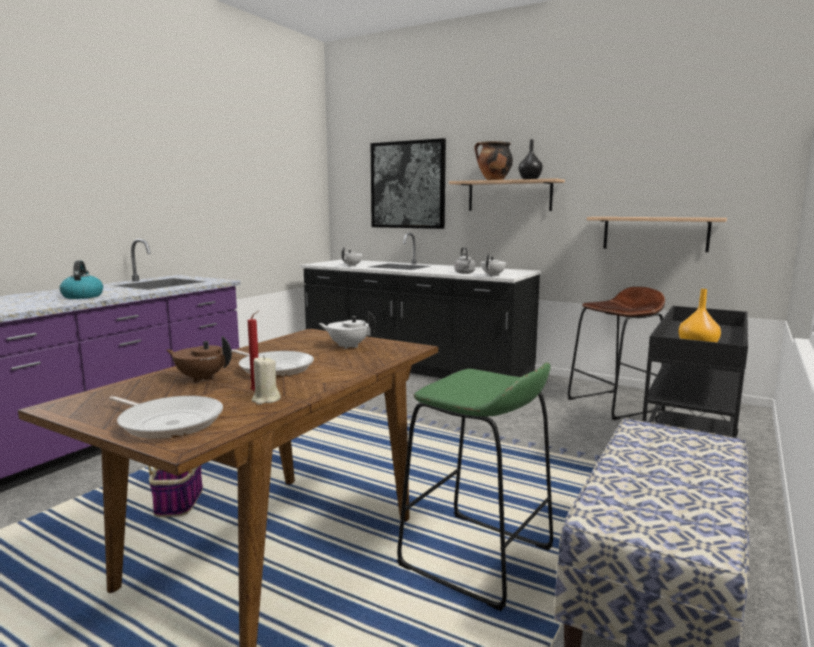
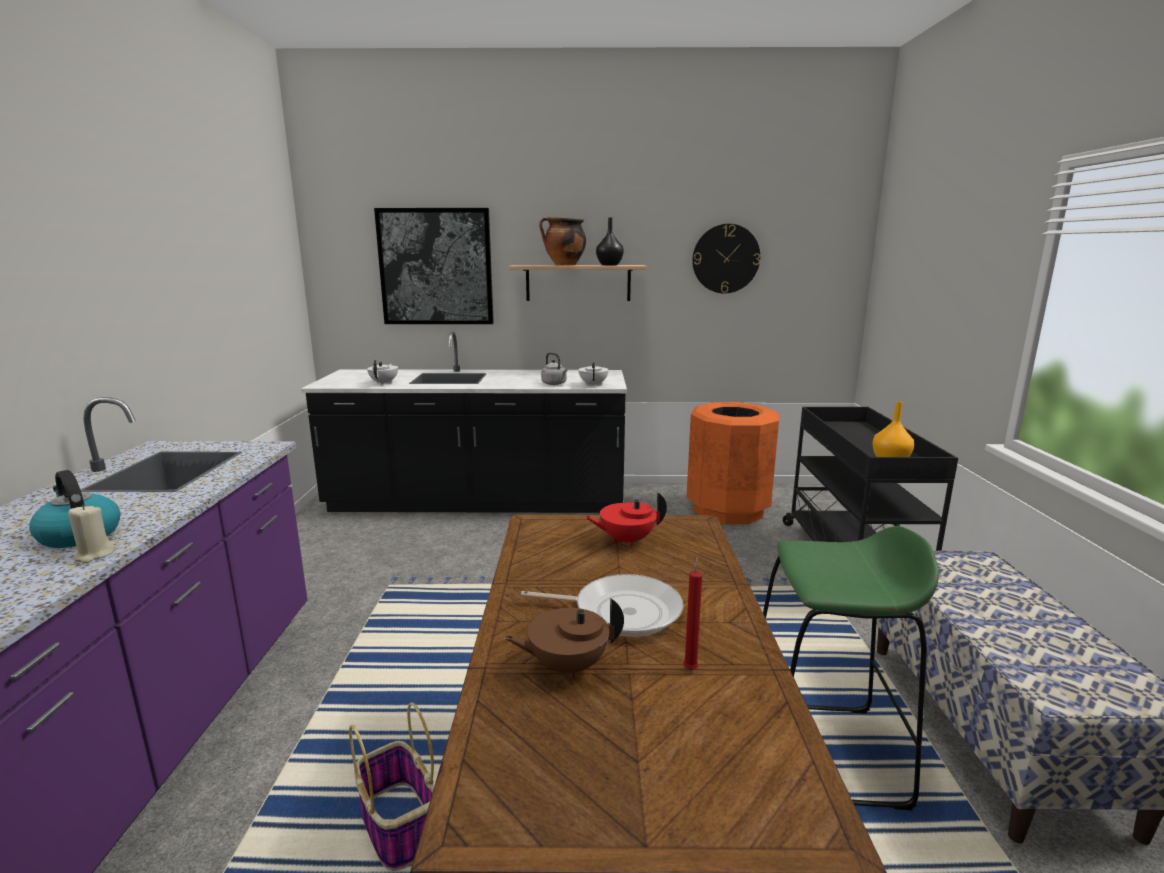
camera: 30 degrees left, 5 degrees up
frying pan [109,396,223,439] -> none
beige candle [252,356,281,405] -> beige candle moved to [68,505,115,563]
white teapot [319,312,376,349] -> red teapot [585,492,667,547]
brown stool [567,287,665,420] -> orange trash can [687,402,779,524]
shelf [587,217,727,252] -> none
none -> wall clock [692,224,760,293]

